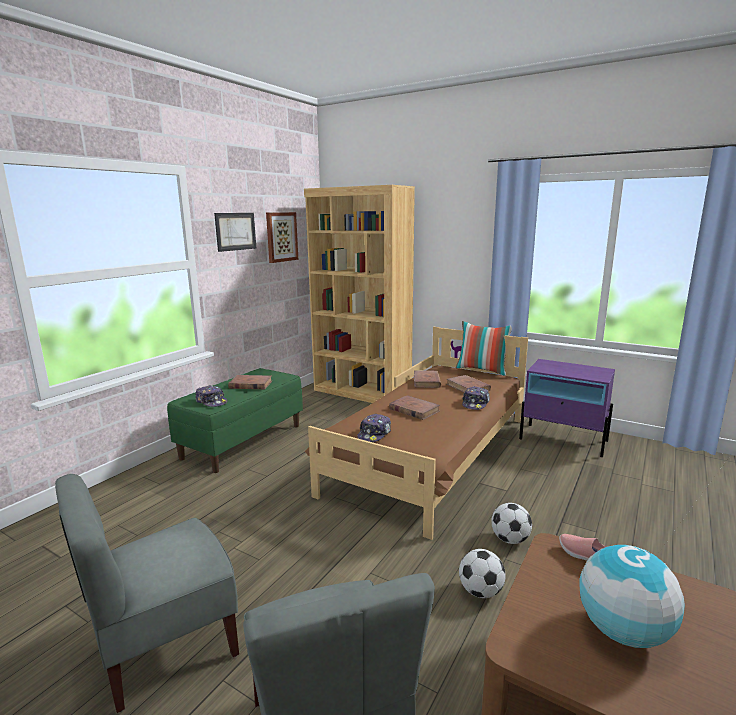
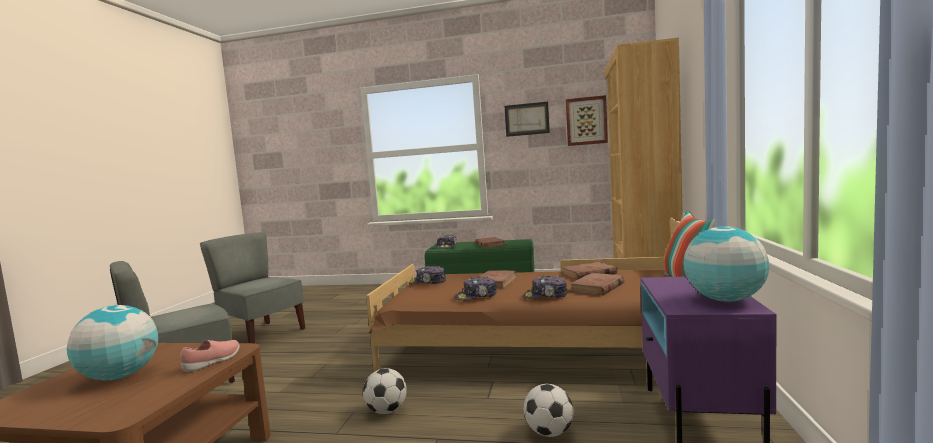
camera: 70 degrees right, 10 degrees down
football [459,549,506,598] -> football moved to [524,384,574,437]
none -> cap [455,277,497,301]
none -> globe [683,226,769,302]

